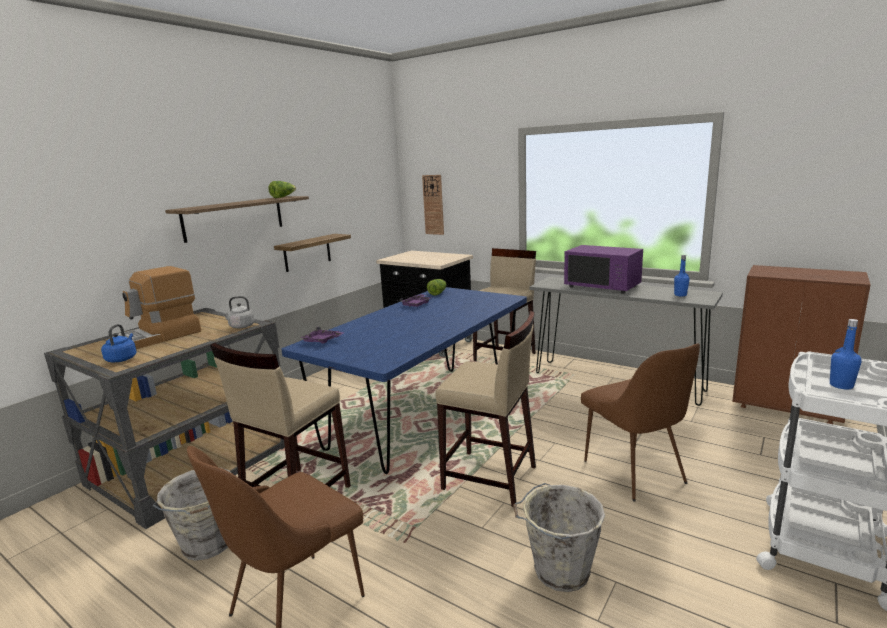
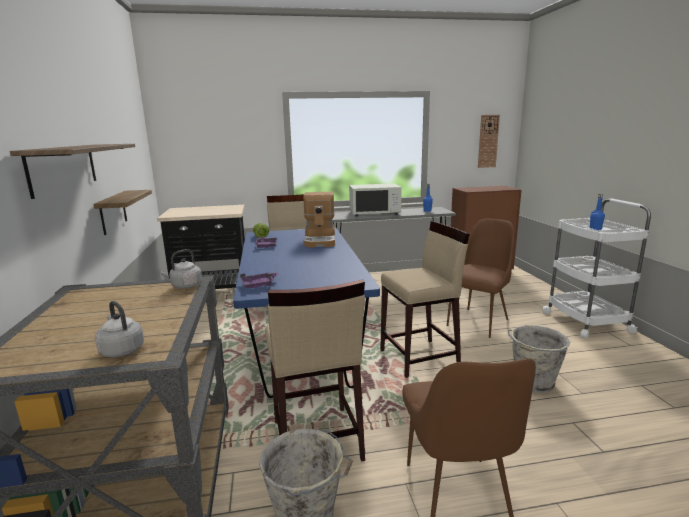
camera: 45 degrees left, 0 degrees up
blue kettle [101,324,136,362] -> grey kettle [95,301,144,357]
coffee machine [113,266,201,349] -> coffee machine moved to [303,192,335,248]
lettuce [268,181,296,198] -> none
wall clock [422,175,444,235] -> wall clock moved to [478,115,500,168]
purple microwave [564,245,643,294] -> white microwave [349,183,402,217]
brown chair [581,344,700,502] -> brown chair turned 75 degrees counterclockwise [447,219,514,338]

